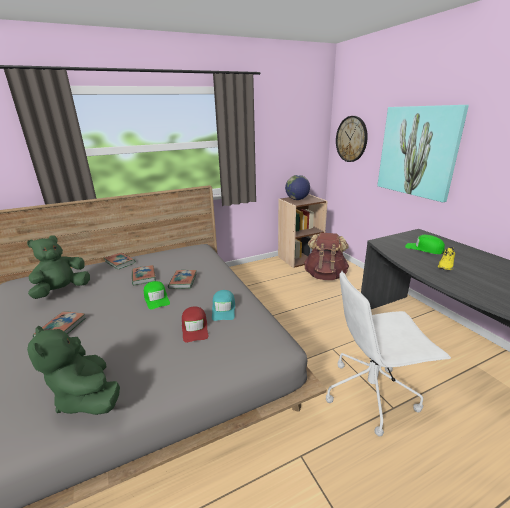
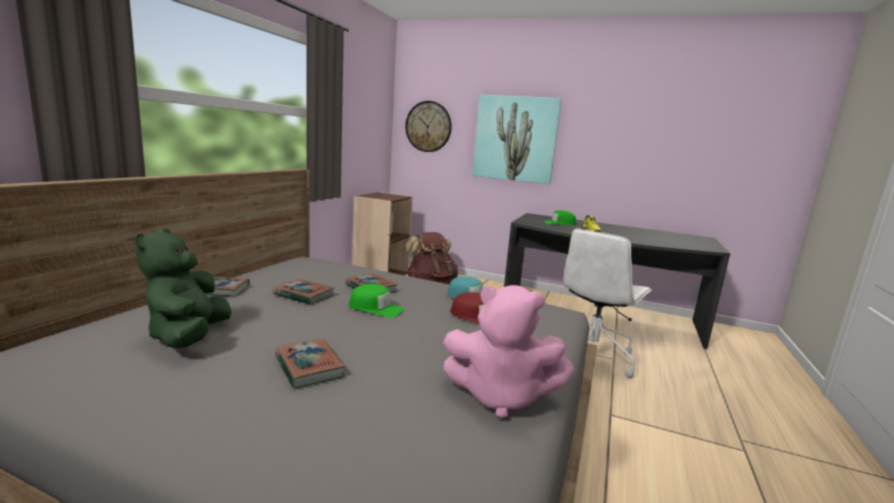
camera: 45 degrees left, 10 degrees down
green plush toy [27,326,120,415] -> pink plush toy [443,285,574,419]
globe [285,175,310,200] -> none

